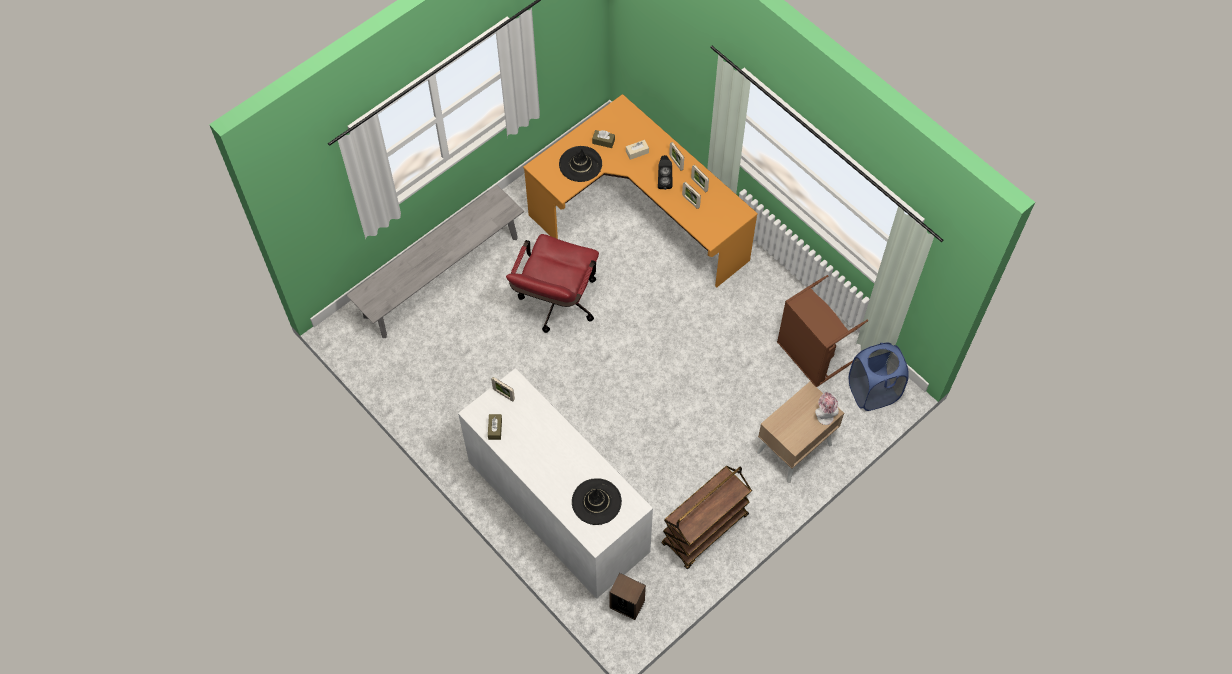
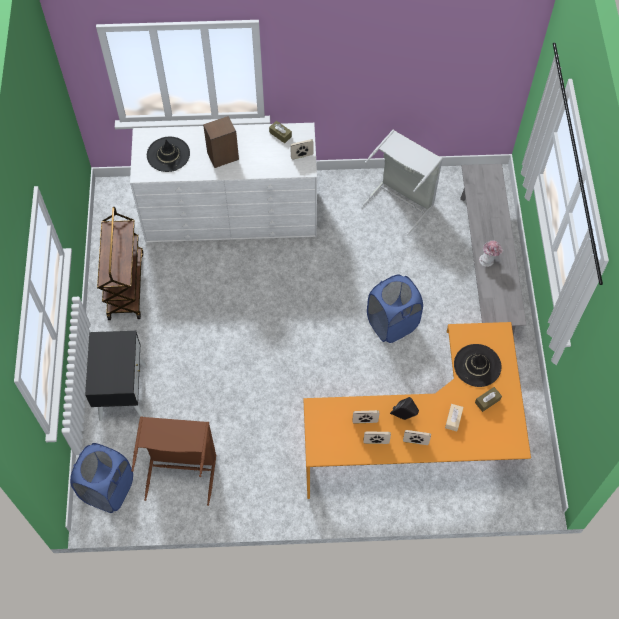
camera: 130 degrees right, 0 degrees up
red office chair [506,234,599,333] -> blue laundry basket [367,274,423,343]
speaker [609,573,646,620] -> speaker moved to [203,116,239,168]
beige nightstand [757,382,844,483] -> black nightstand [85,331,146,421]
hat [815,392,839,425] -> hat moved to [479,240,503,267]
none -> grey laundry basket [361,130,443,235]

